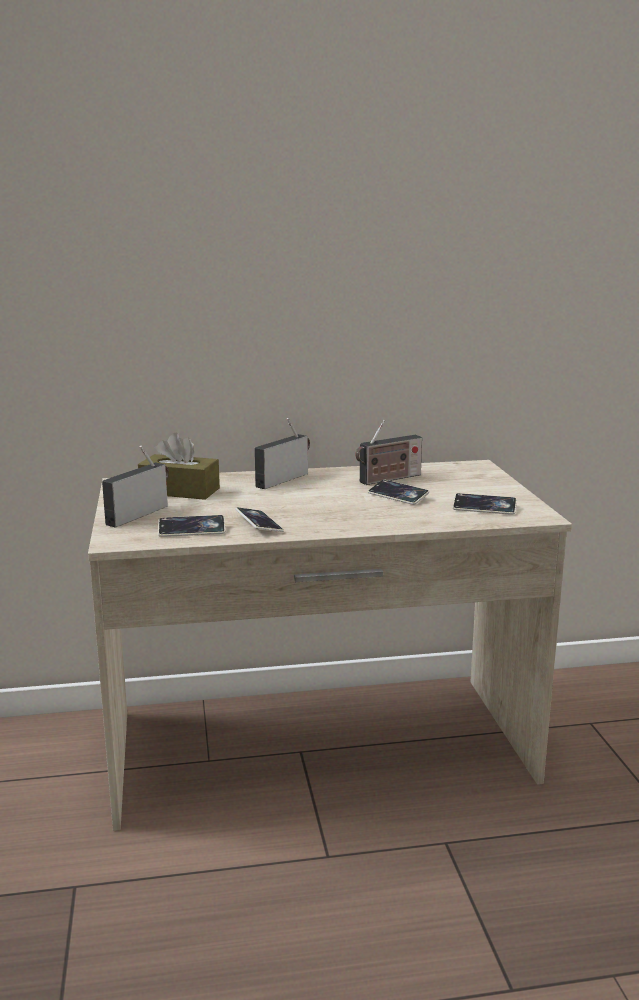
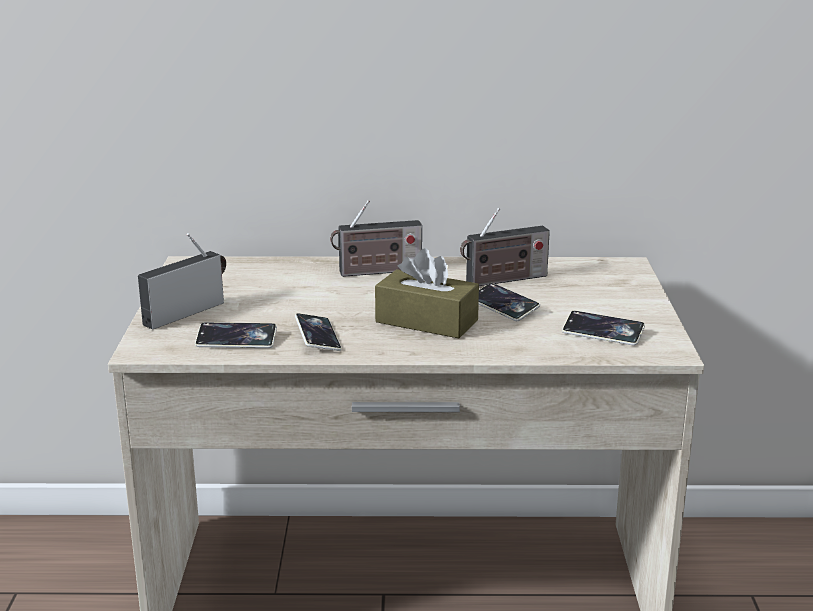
camera: 10 degrees right, 5 degrees up
brown tissue box [138,433,220,500] -> brown tissue box moved to [375,248,479,338]
radio [255,418,310,489] -> radio turned 150 degrees counterclockwise [330,200,422,277]

